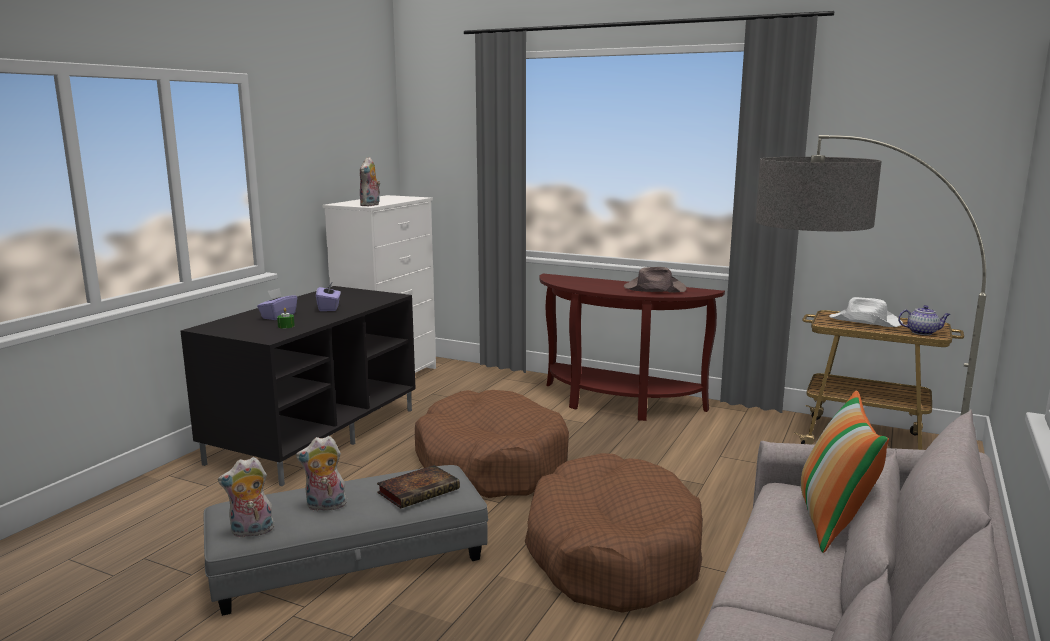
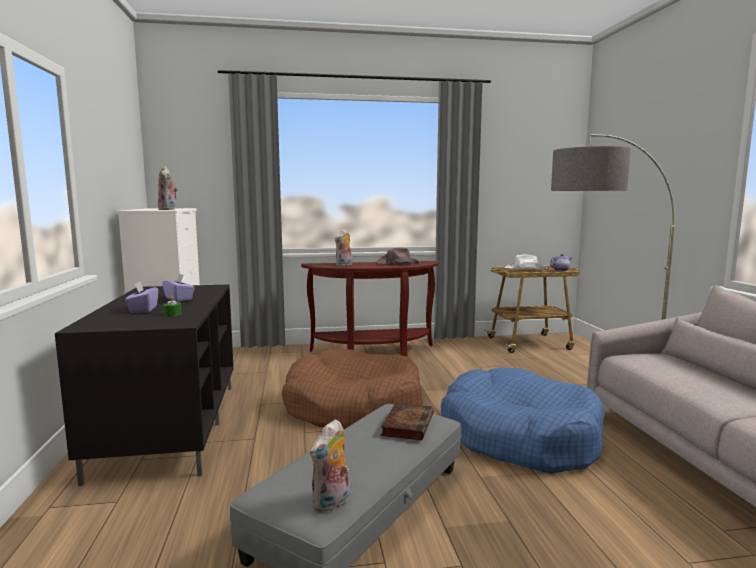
camera: 35 degrees left, 5 degrees down
plush toy [296,436,347,511] -> plush toy moved to [335,230,352,266]
brown dog bed [525,453,703,613] -> blue dog bed [441,367,605,474]
pillow [801,390,889,553] -> none

